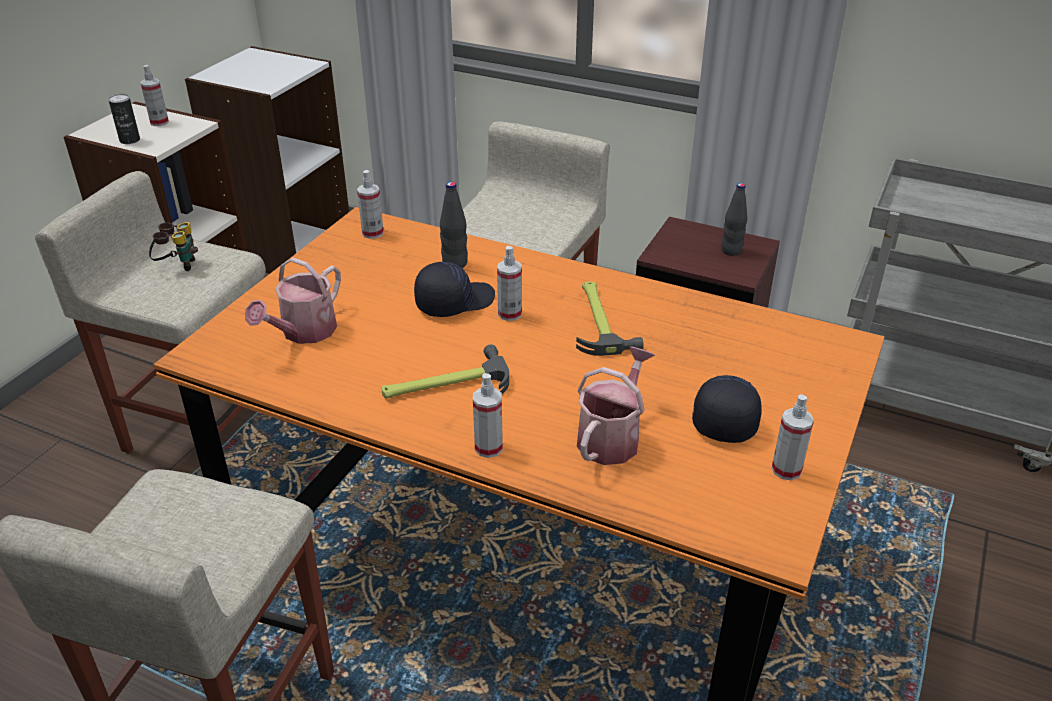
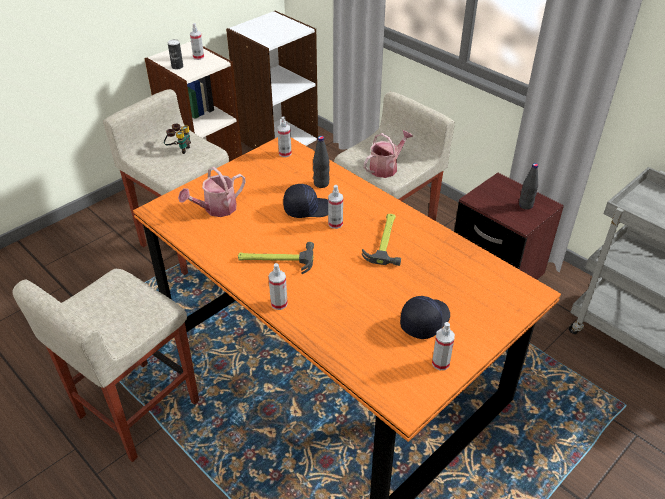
camera: 20 degrees right, 5 degrees up
watering can [577,346,655,465] -> watering can moved to [364,130,413,178]

